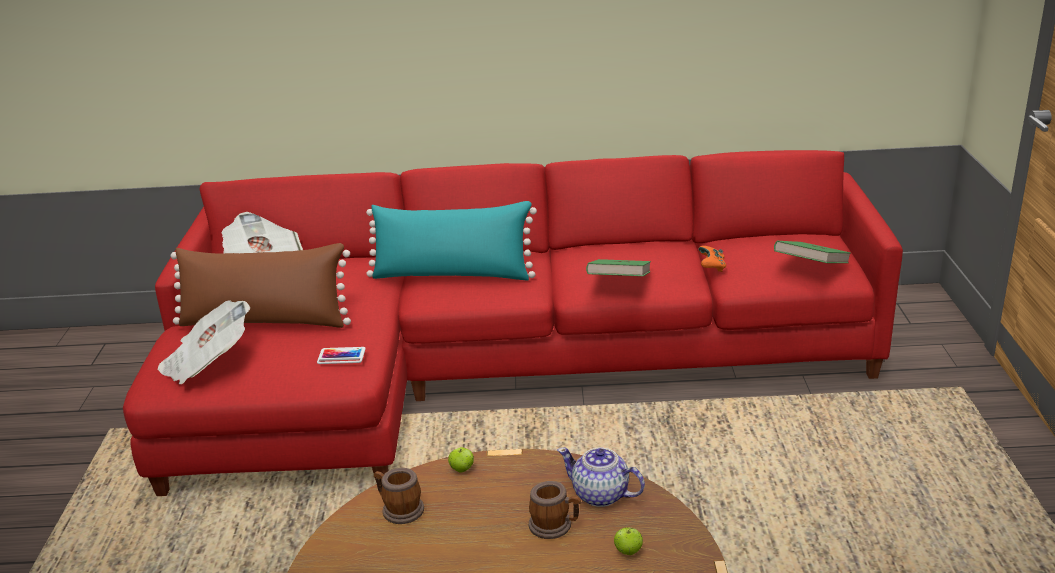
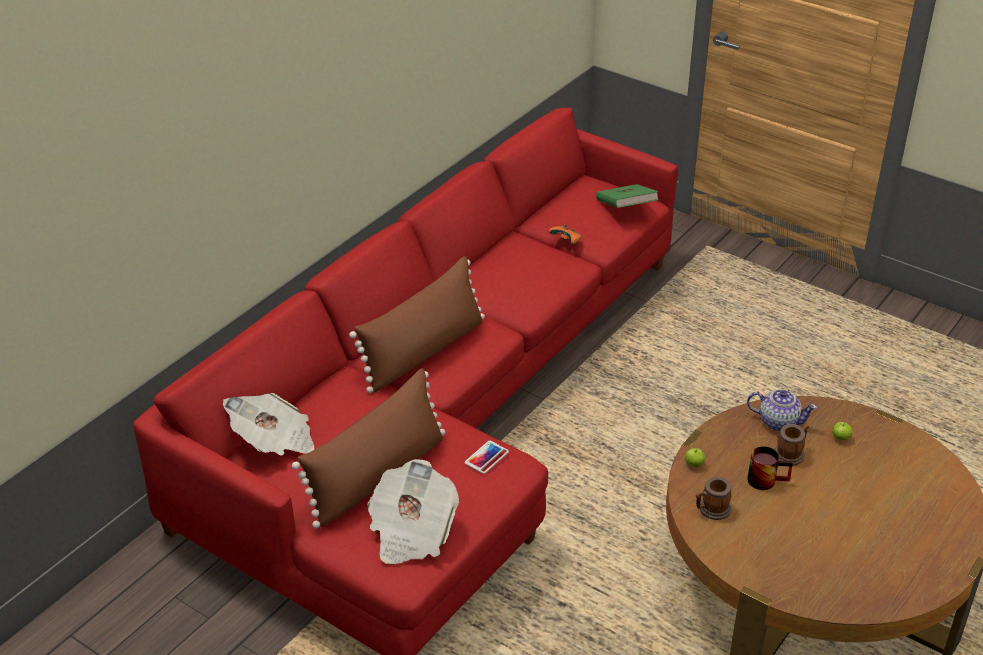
camera: 55 degrees left, 10 degrees up
turquoise pillow [366,201,537,280] -> brown pillow [349,256,485,393]
teapot [557,447,645,507] -> teapot turned 135 degrees counterclockwise [747,389,817,431]
green book [586,259,651,276] -> none
none -> mug [747,446,793,490]

